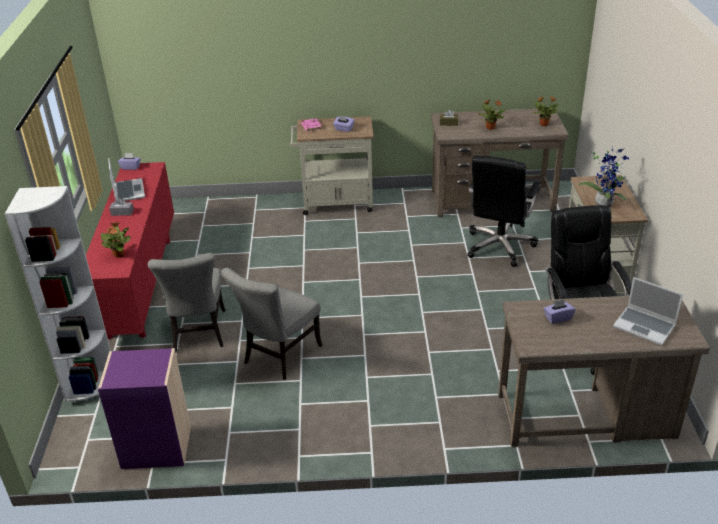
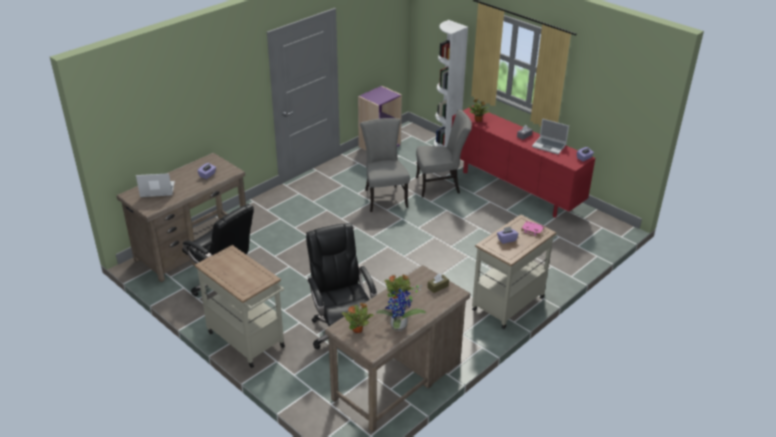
camera: 135 degrees right, 0 degrees up
grey chair [148,253,225,352] -> grey chair turned 135 degrees clockwise [416,110,472,198]
potted plant [578,145,629,207] -> potted plant moved to [376,285,426,331]

